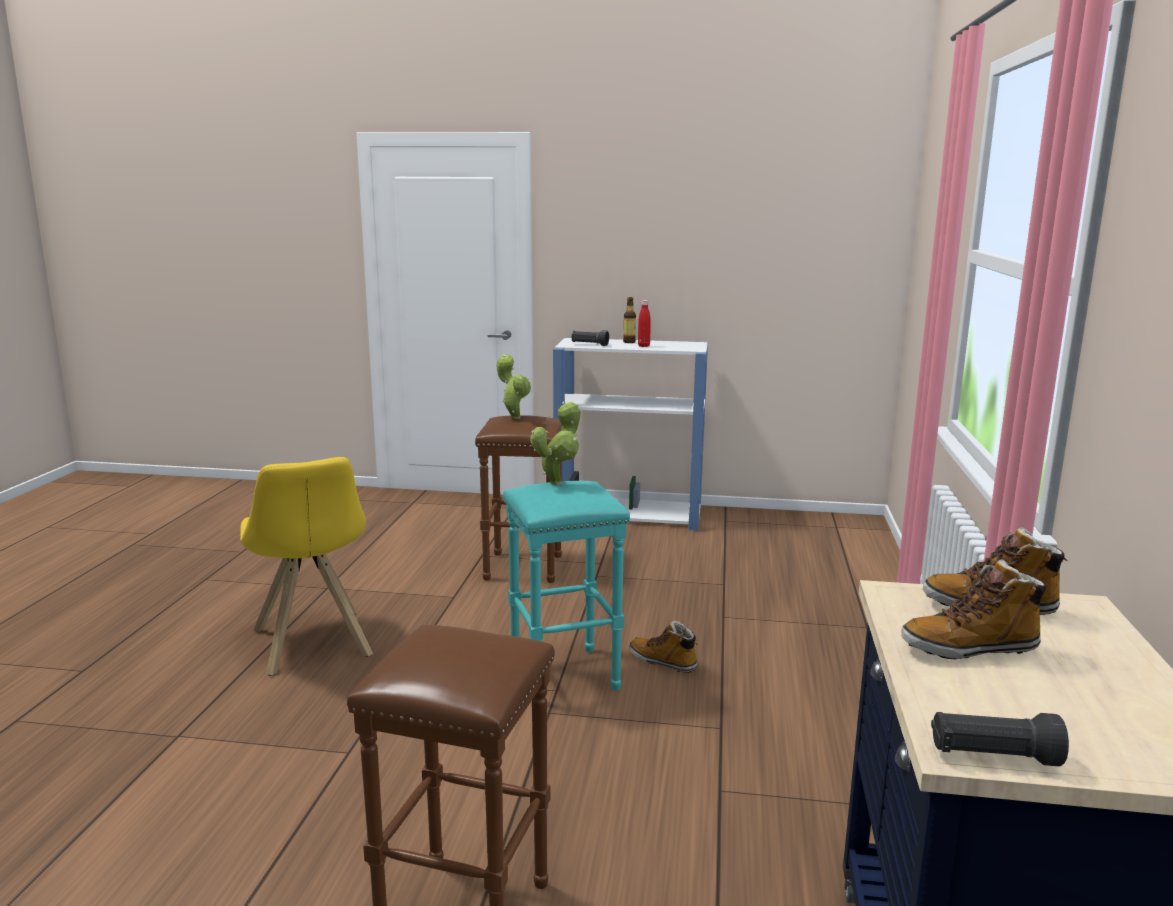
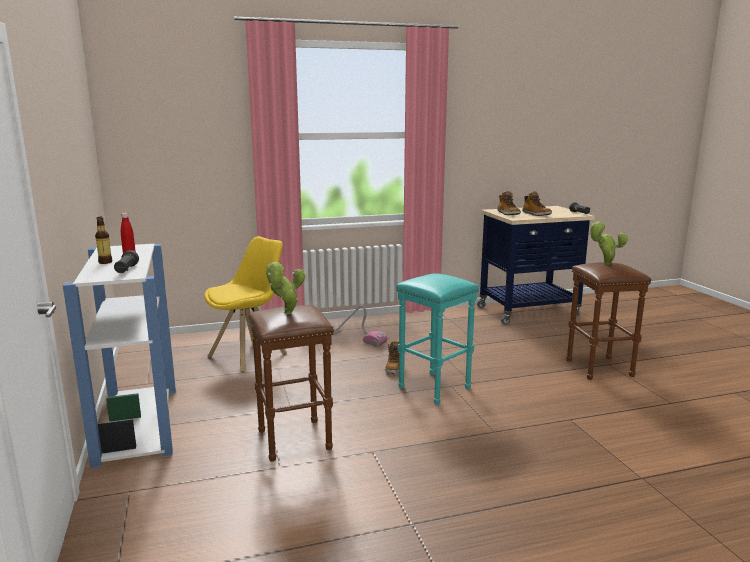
camera: 115 degrees left, 0 degrees up
yellow chair [240,457,373,676] -> yellow chair moved to [204,236,287,372]
potted plant [530,401,581,485] -> potted plant moved to [589,221,628,265]
none -> vacuum cleaner [333,305,387,347]

